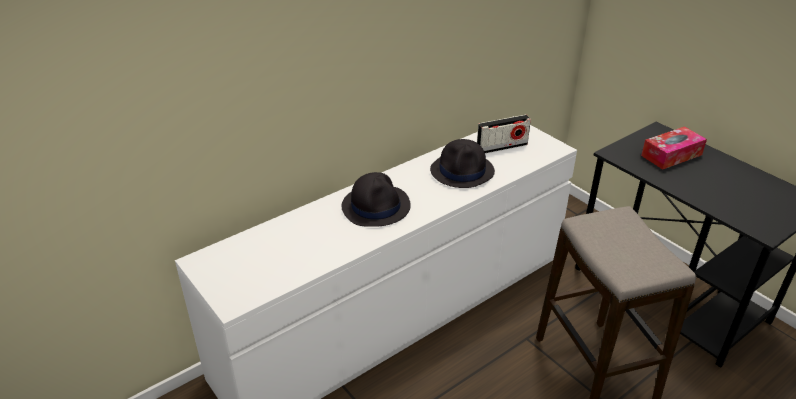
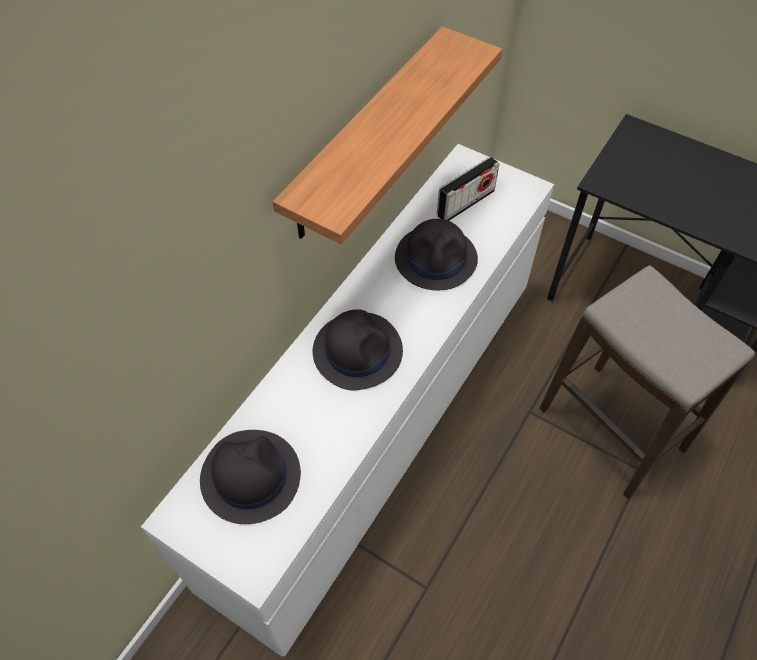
camera: 20 degrees left, 20 degrees up
tissue box [641,126,707,170] -> none
none -> black hat [200,430,301,524]
none -> shelf [273,26,502,244]

